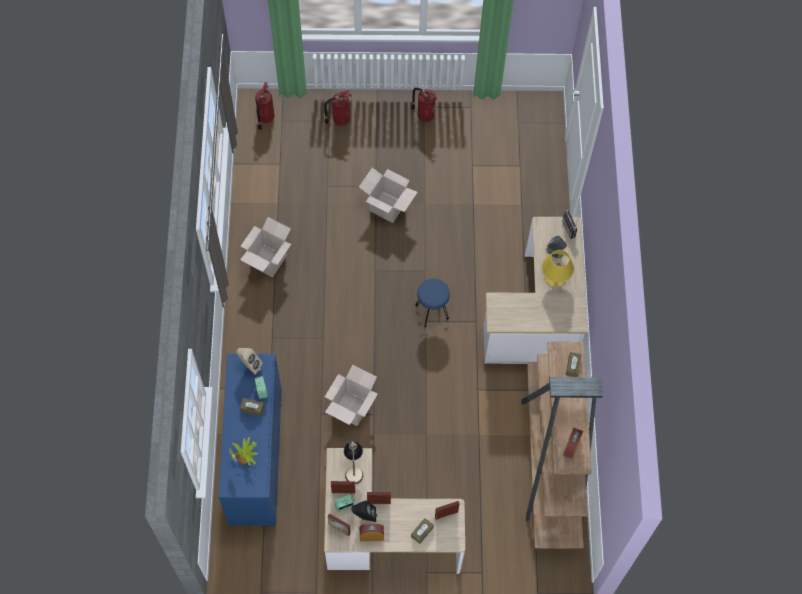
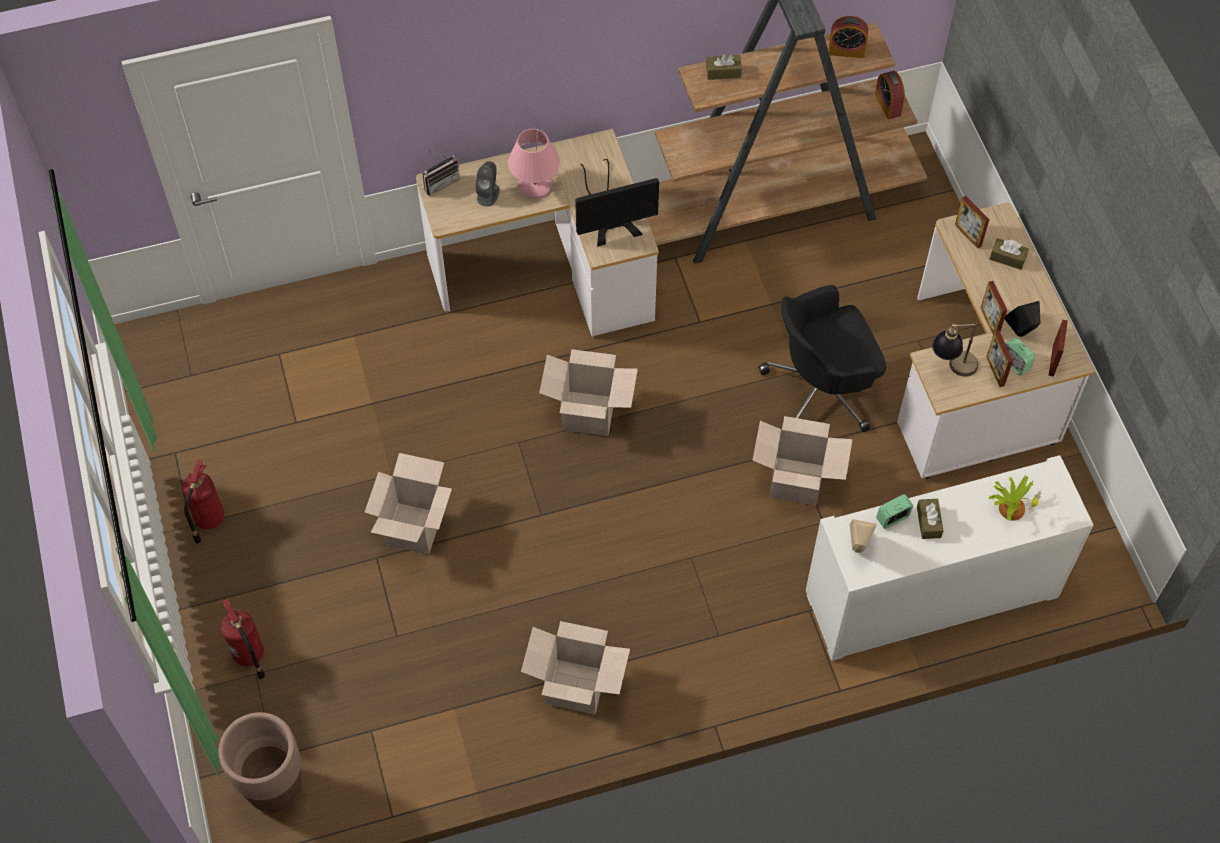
camera: 105 degrees left, 5 degrees down
blue cabinet [219,353,282,526] -> white cabinet [806,455,1093,661]
fire extinguisher [255,82,274,130] -> brown planter [219,712,302,813]
alarm clock [360,523,384,541] -> alarm clock moved to [875,71,905,119]
blue stool [415,279,450,327] -> cardboard box [539,349,638,436]
yellow table lamp [542,250,574,287] -> pink table lamp [508,129,560,198]
none -> monitor [575,159,659,247]
none -> black office chair [758,285,886,432]

